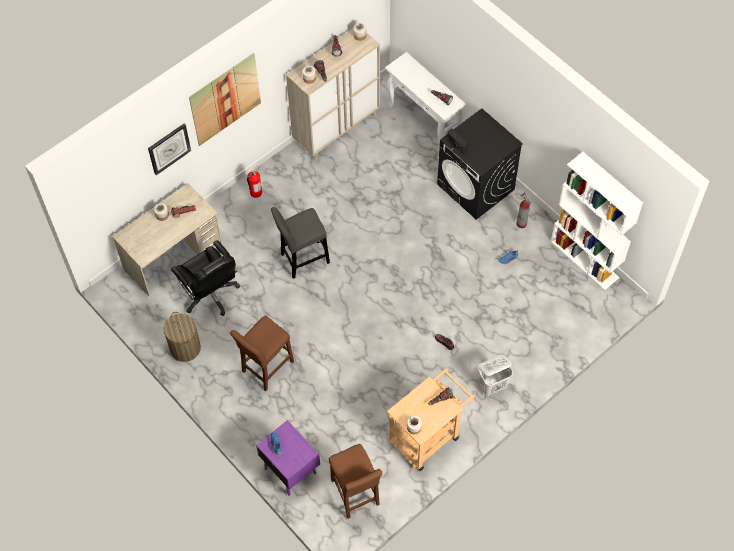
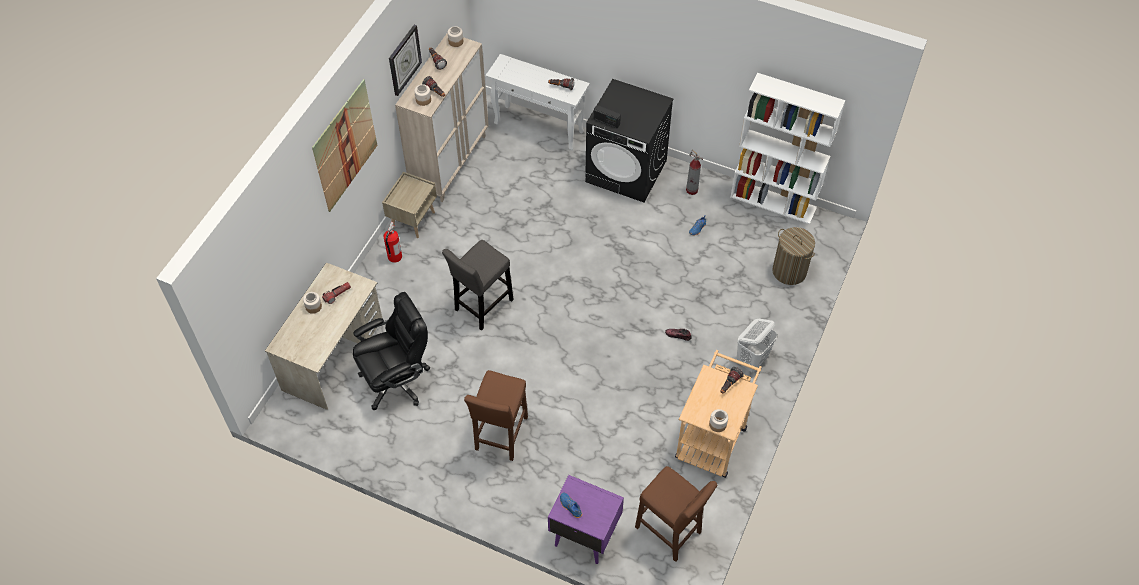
camera: 25 degrees left, 5 degrees down
wall clock [148,124,191,175] -> wall clock moved to [389,25,422,96]
laundry basket [163,312,201,362] -> laundry basket moved to [772,227,815,285]
black office chair [171,240,240,316] -> black office chair turned 60 degrees counterclockwise [353,292,430,410]
none -> beige nightstand [382,172,437,238]

